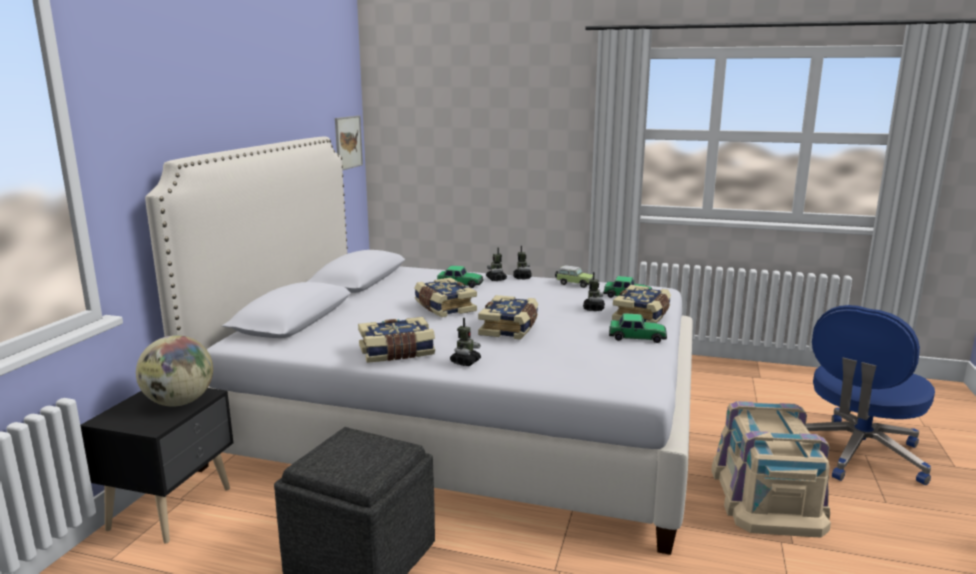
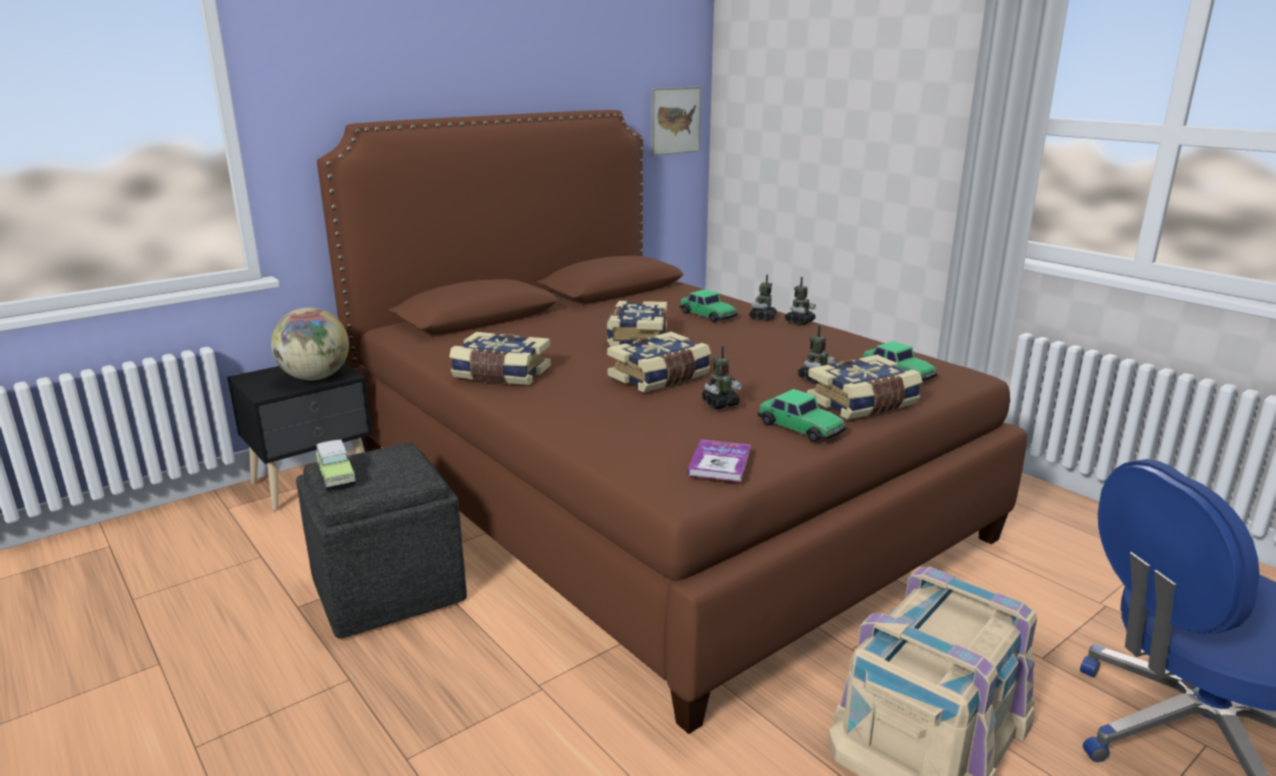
camera: 35 degrees right, 5 degrees up
white bed [145,137,693,555] -> brown bed [317,110,1027,734]
toy robot [450,318,481,366] -> toy robot moved to [702,346,742,409]
toy car [555,265,595,288] -> toy car moved to [316,439,355,490]
none -> book [687,439,750,482]

